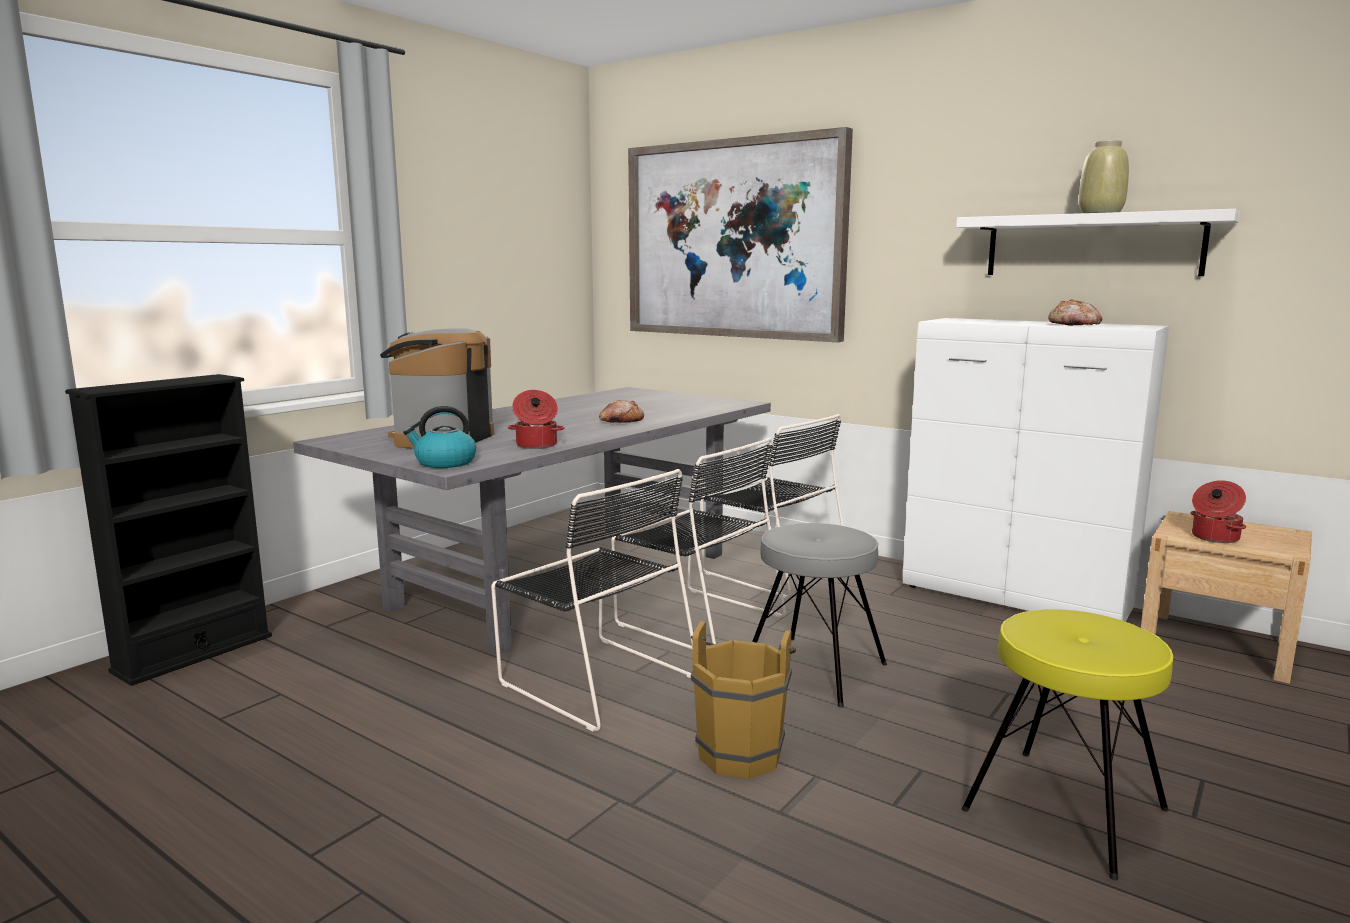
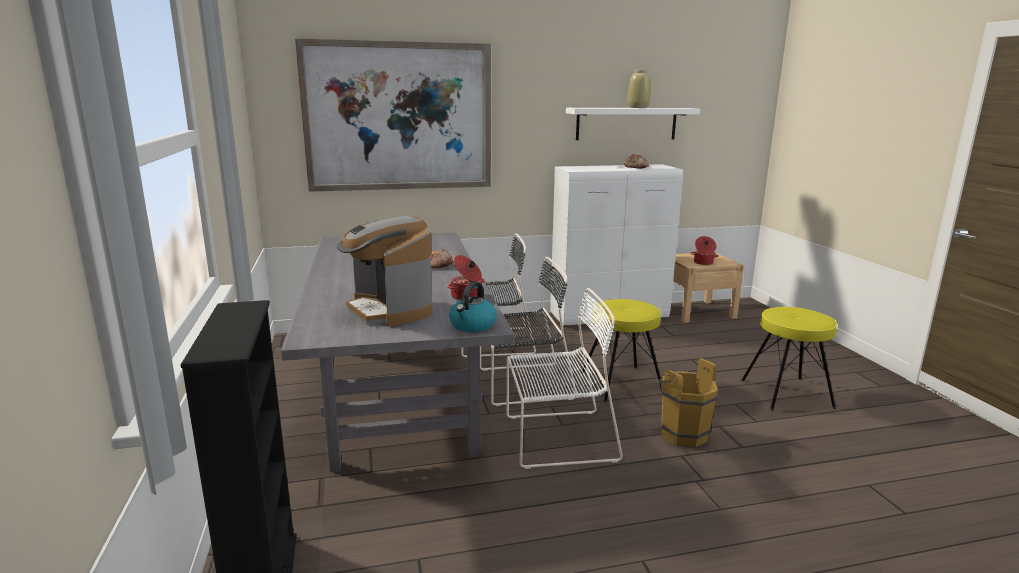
camera: 50 degrees left, 5 degrees up
black chair [491,469,693,732] -> white chair [507,288,623,469]
grey stool [752,523,887,707] -> yellow stool [581,299,662,402]

